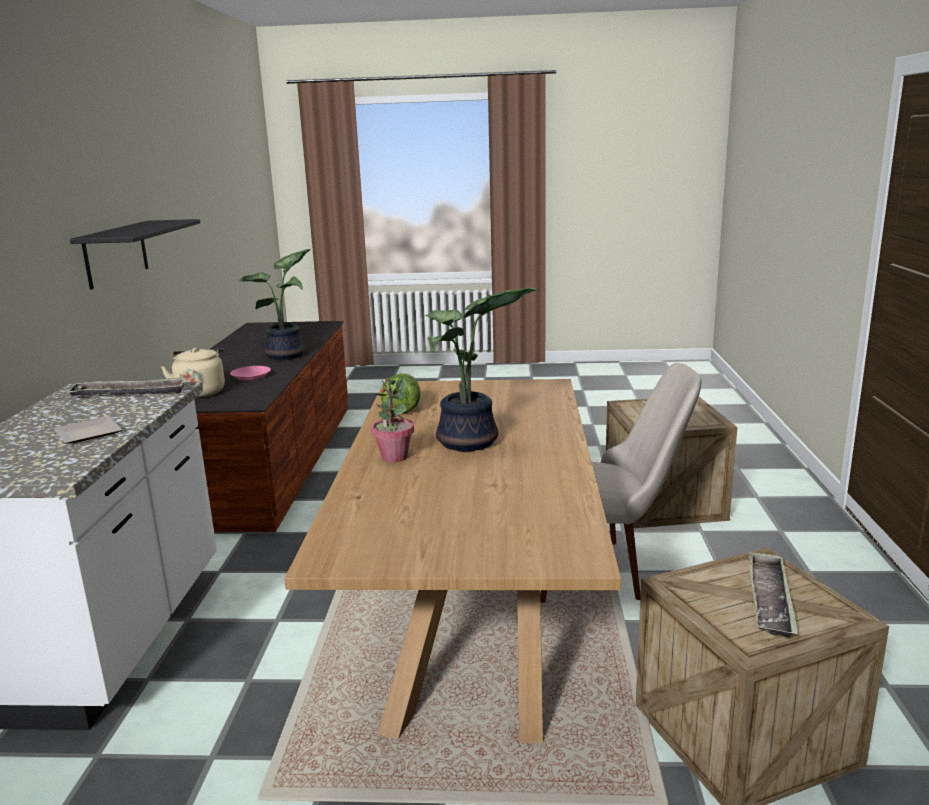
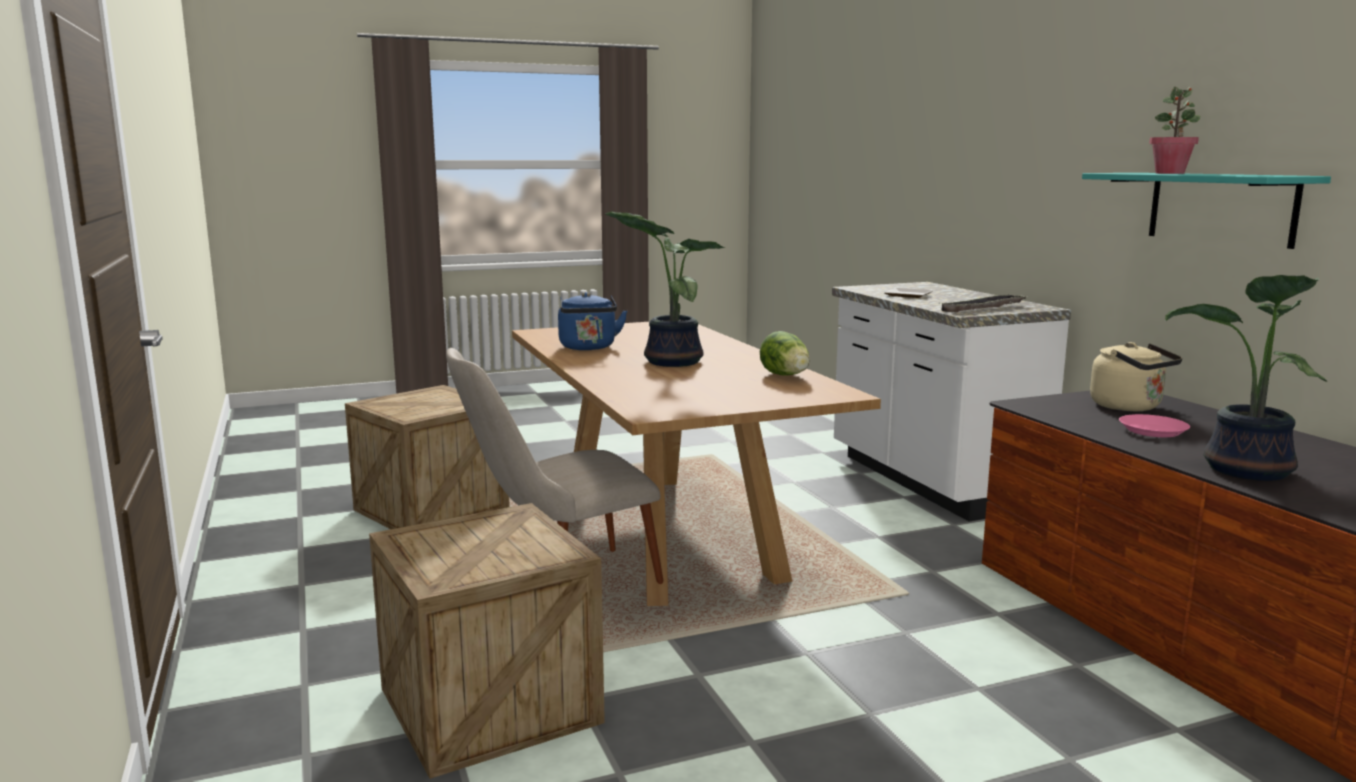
camera: 155 degrees right, 5 degrees down
black shelf [70,219,200,290] -> turquoise shelf [1082,173,1331,249]
potted plant [371,378,414,462] -> potted plant moved to [1149,87,1201,174]
tray [748,551,798,638] -> none
none -> blue kettle [558,292,627,350]

